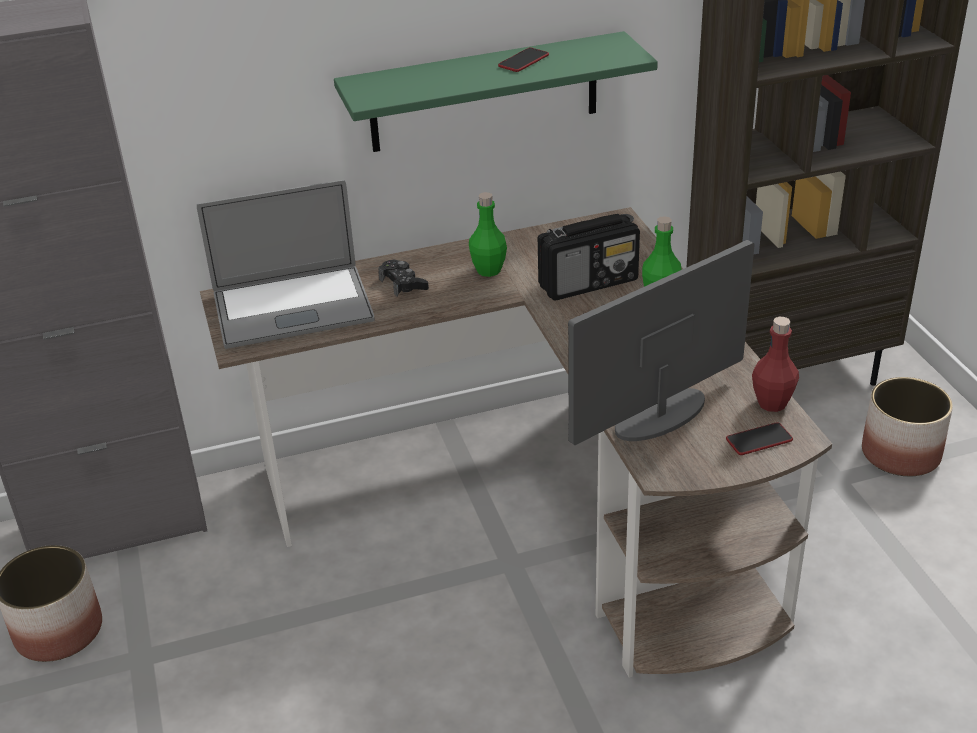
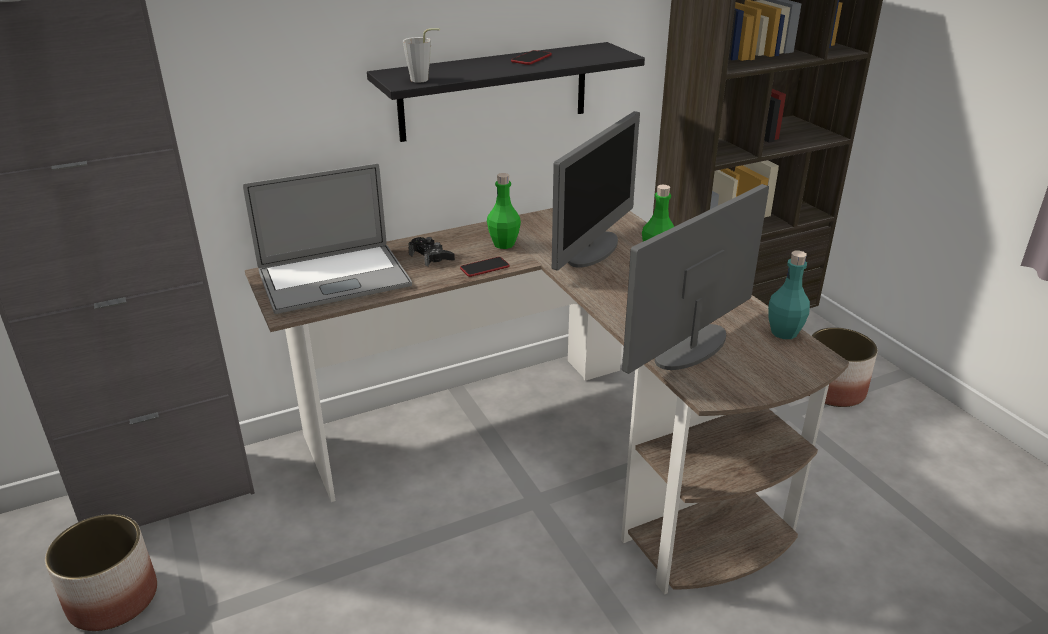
camera: 10 degrees left, 5 degrees down
green shelf [334,31,658,152] -> black shelf [367,42,645,142]
radio [538,214,640,301] -> monitor [552,111,640,271]
phone [726,422,793,455] -> phone moved to [460,257,510,277]
red bottle [752,317,799,412] -> turquoise bottle [768,251,810,339]
none -> grey cup [403,28,440,83]

